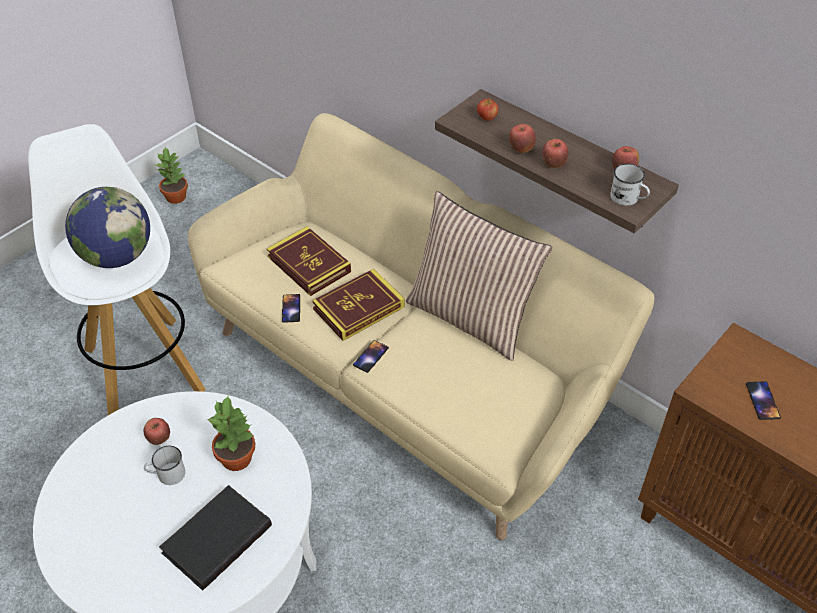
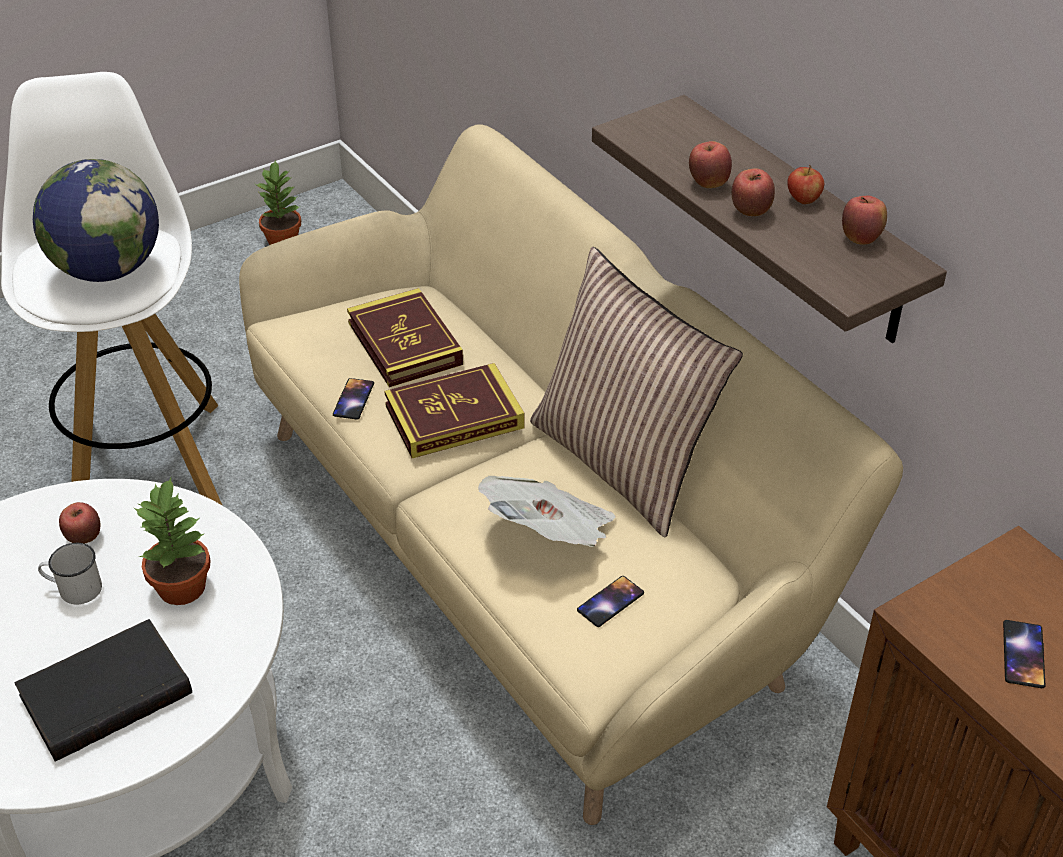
camera: 15 degrees right, 5 degrees down
phone [353,340,389,373] -> phone moved to [577,576,644,627]
apple [477,98,498,121] -> apple moved to [787,165,824,204]
white mug [610,164,650,206] -> none
none -> newspaper [478,476,616,547]

